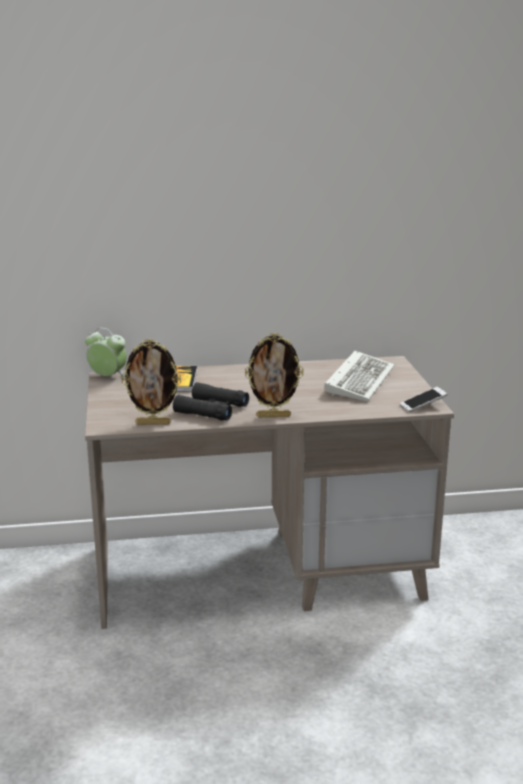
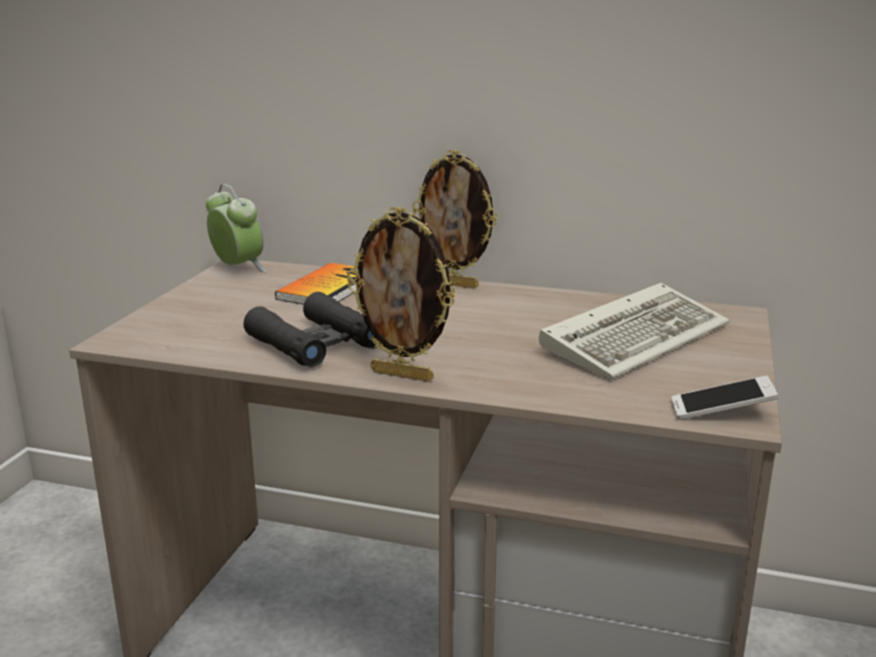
camera: 25 degrees right, 0 degrees up
picture frame [121,339,181,425] -> picture frame moved to [412,150,497,289]

